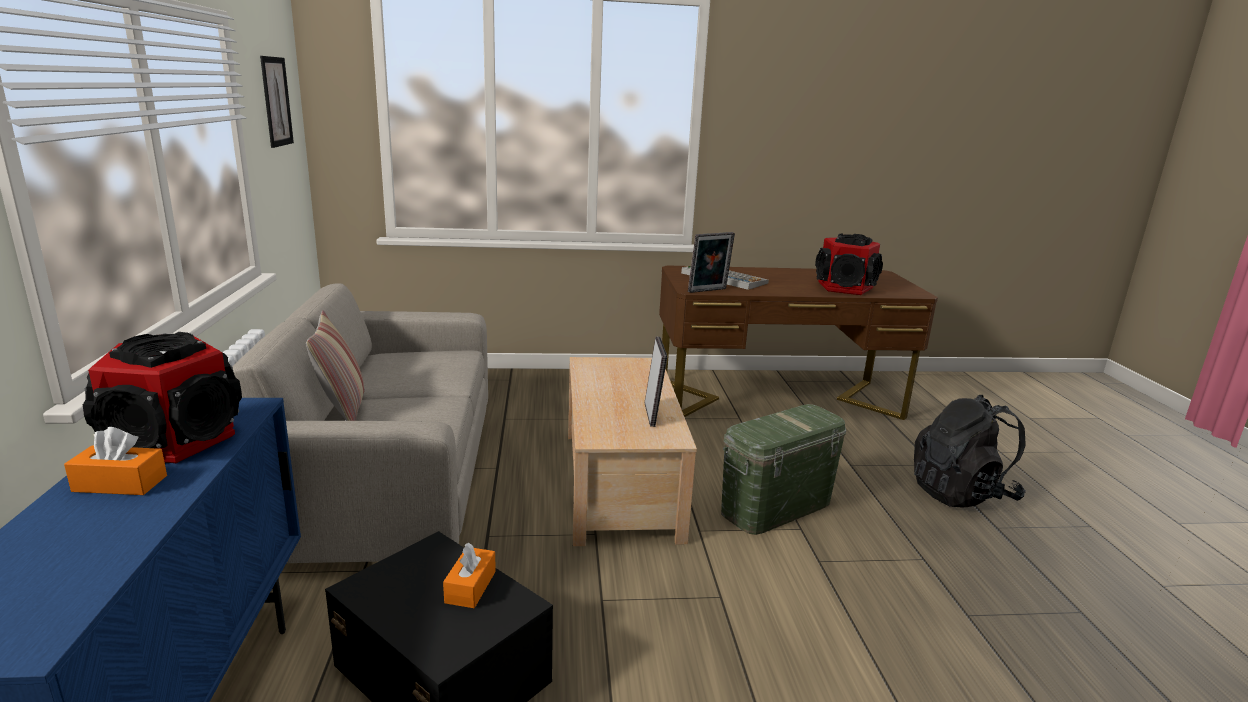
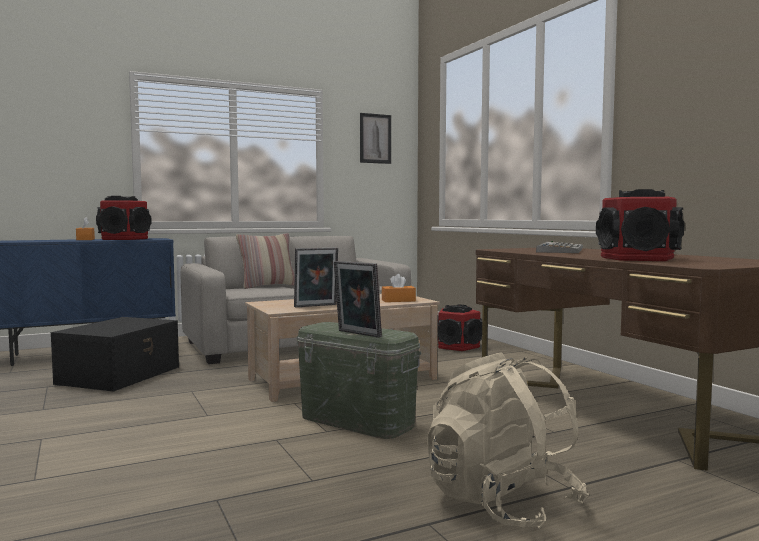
camera: 70 degrees right, 15 degrees down
orange tissue box [443,543,496,608] -> orange tissue box moved to [382,274,416,302]
picture frame [688,232,735,293] -> picture frame moved to [334,261,382,338]
black backpack [914,395,1026,507] -> beige backpack [427,352,589,529]
none -> speaker [437,305,482,351]

